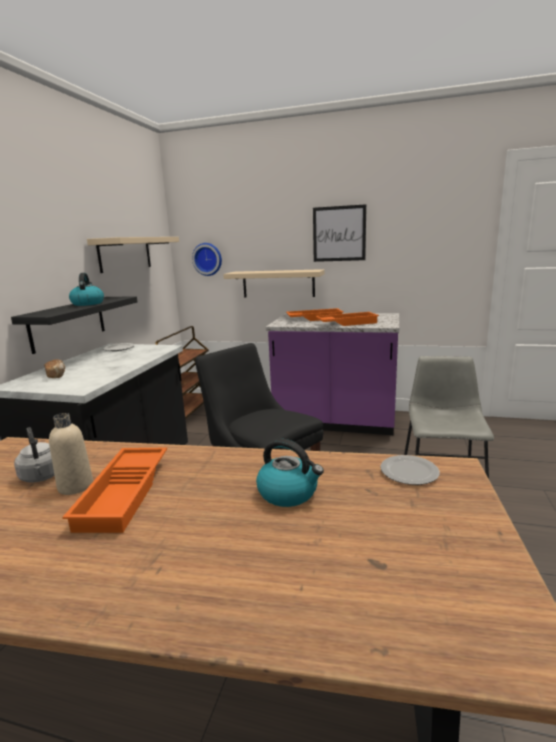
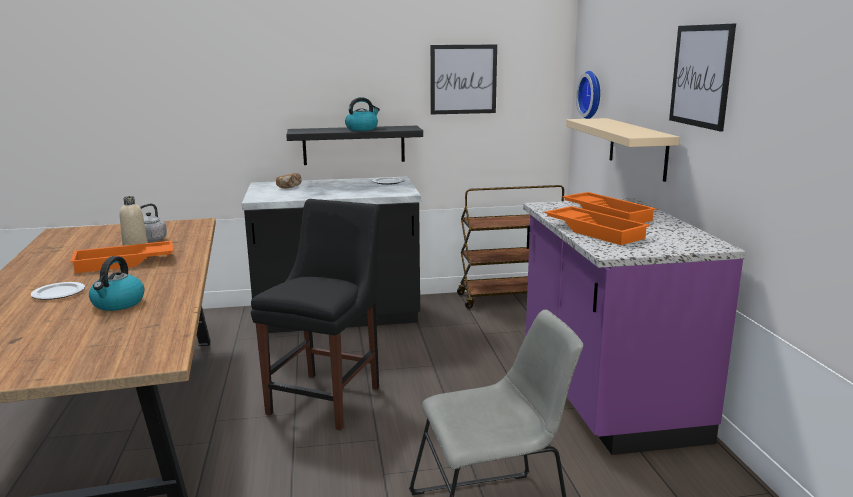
camera: 65 degrees right, 0 degrees up
beige shelf [87,237,179,273] -> picture [430,45,497,114]
plate [380,455,440,485] -> plate moved to [31,282,85,300]

